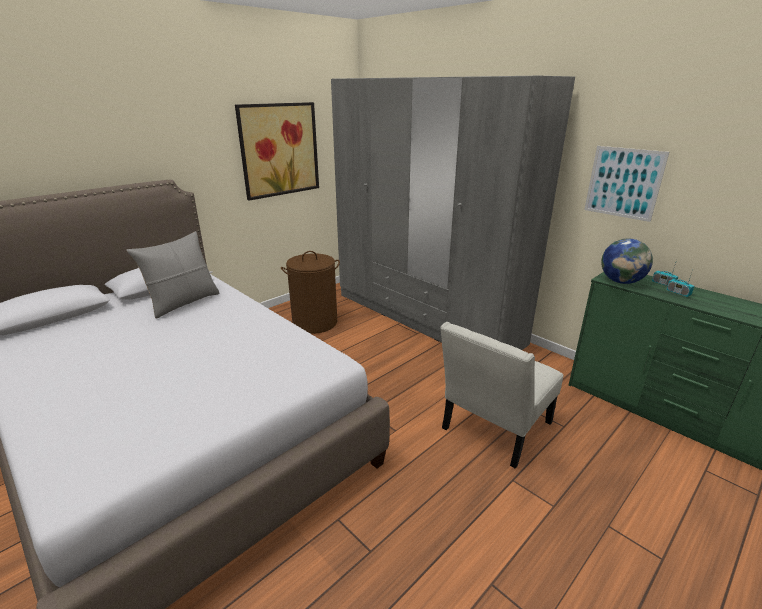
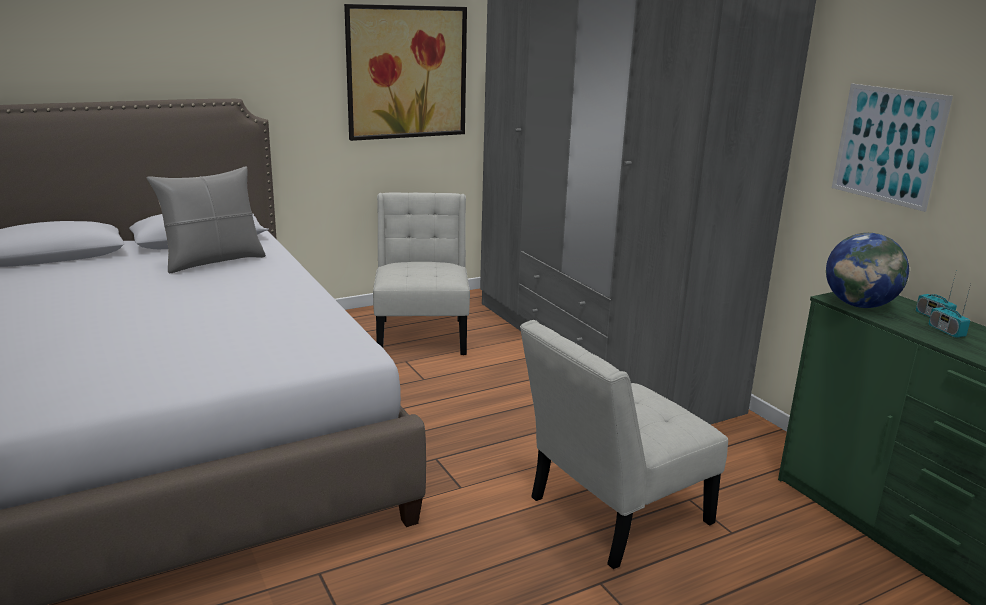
camera: 15 degrees right, 5 degrees down
brown laundry basket [281,251,340,334] -> white chair [373,192,470,355]

